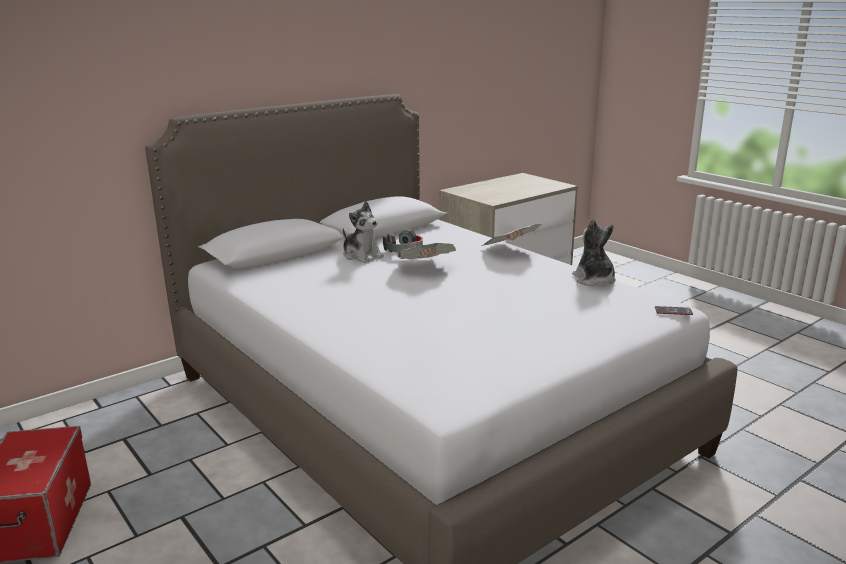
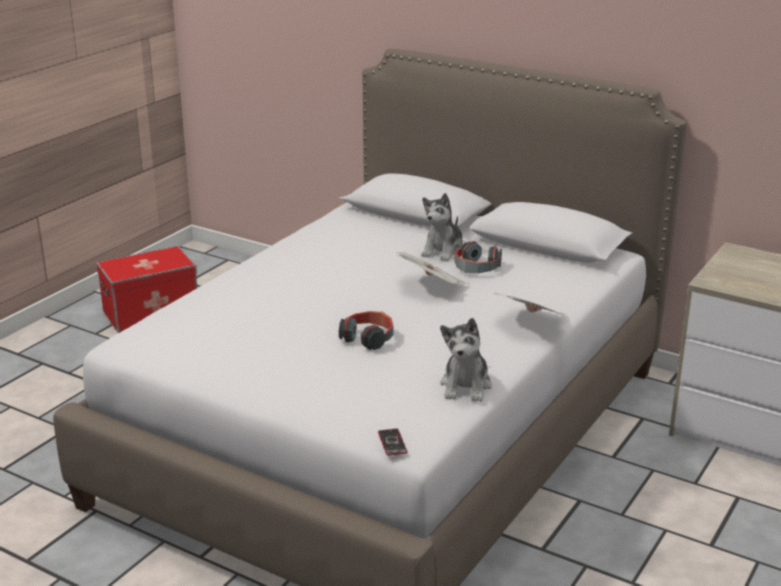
camera: 70 degrees right, 5 degrees up
plush toy [572,219,615,286] -> plush toy turned 135 degrees clockwise [440,318,492,402]
none -> headphones [339,311,393,350]

